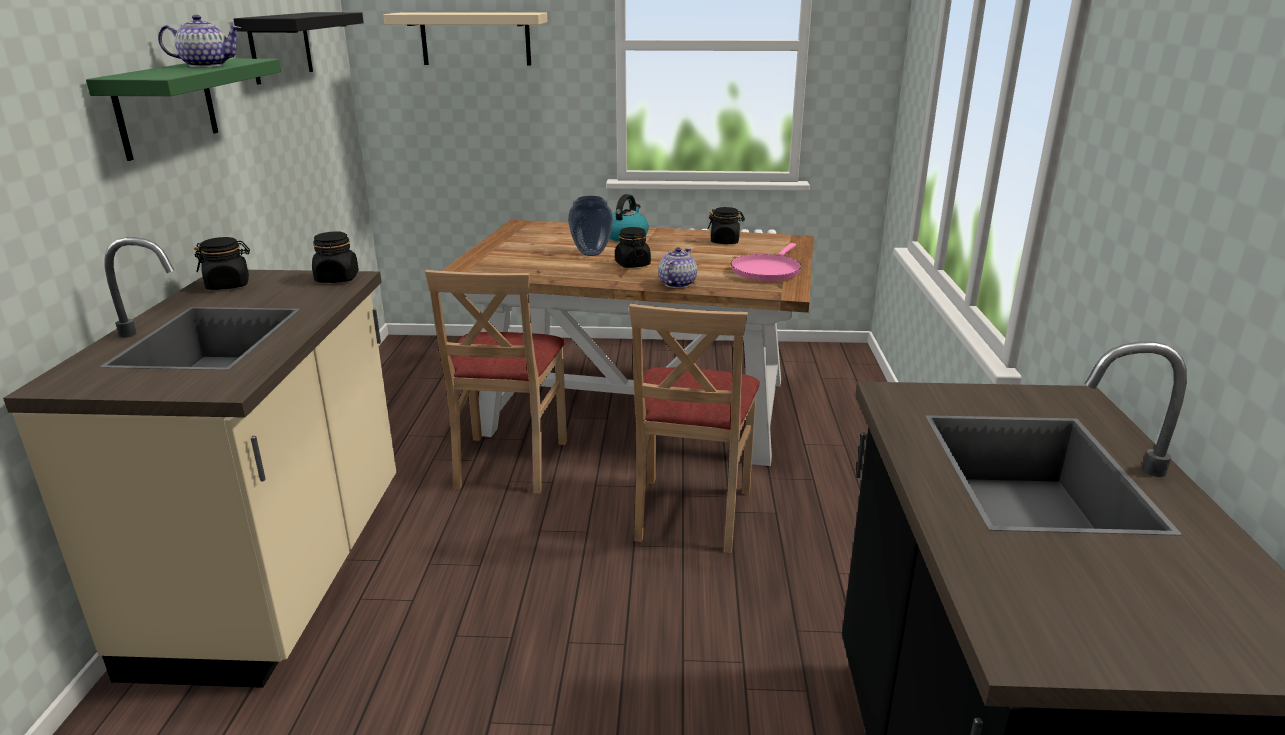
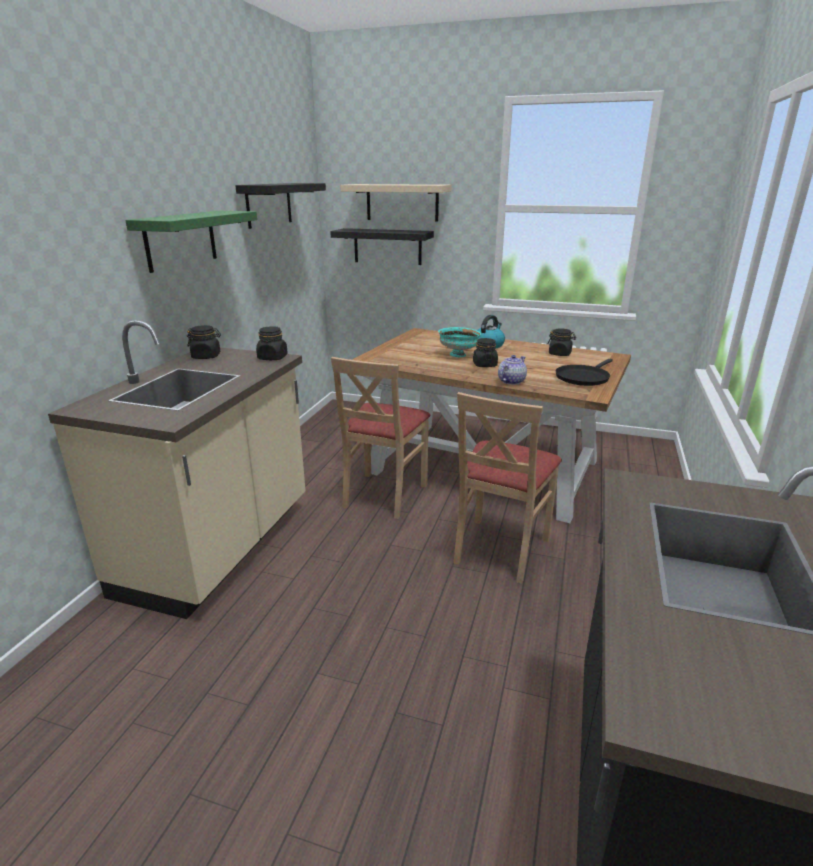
camera: 15 degrees right, 0 degrees up
teapot [158,15,241,67] -> none
vase [568,196,613,256] -> turquoise bowl [438,327,481,357]
pink frying pan [731,243,801,281] -> black frying pan [556,359,613,386]
none -> black shelf [330,228,434,265]

